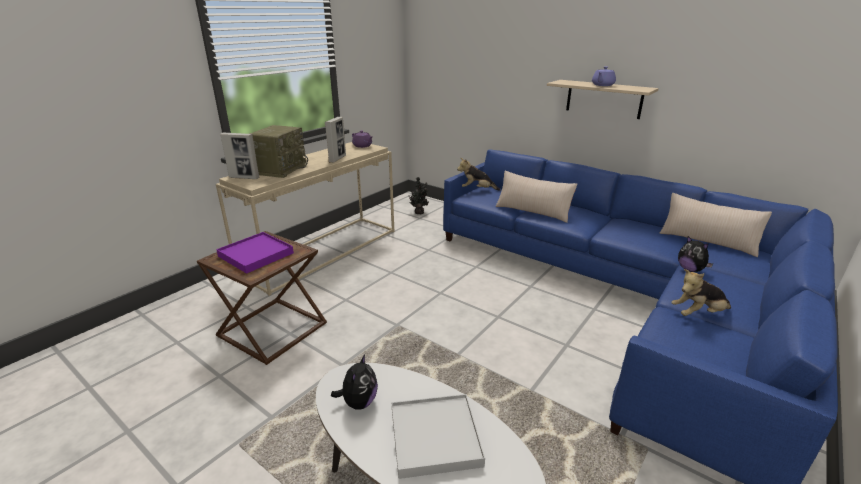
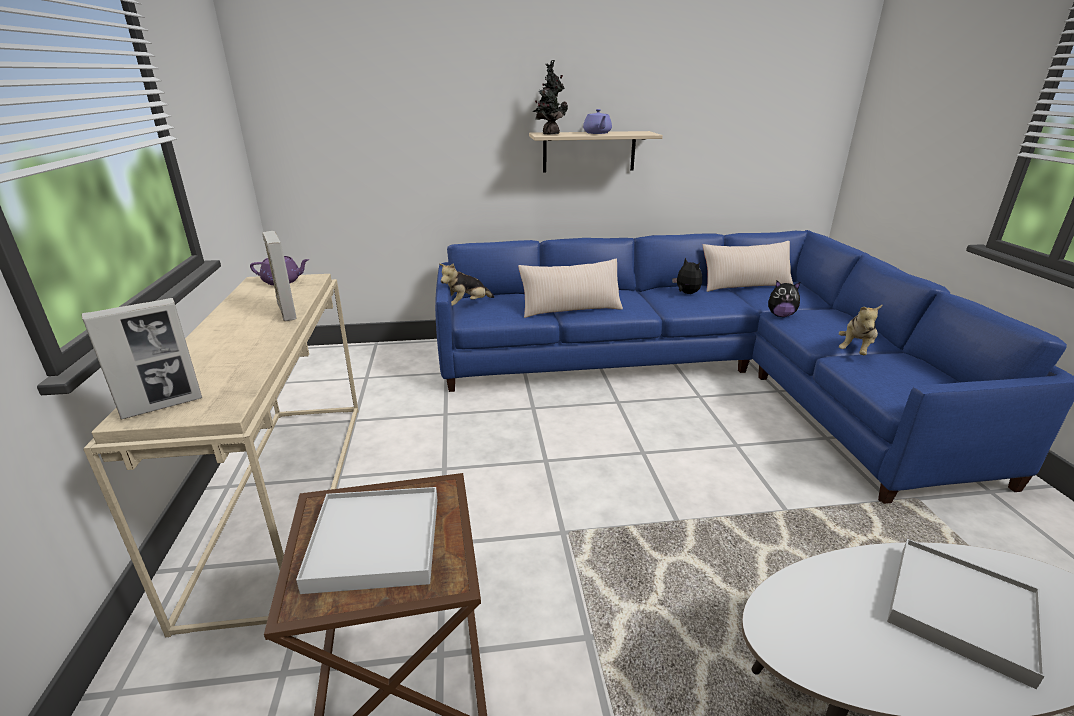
camera: 45 degrees left, 0 degrees up
purple tray [216,232,294,274] -> white tray [296,487,437,594]
radio [249,125,308,178] -> none
plush toy [331,354,378,410] -> plush toy moved to [672,257,702,294]
potted plant [408,177,429,214] -> potted plant moved to [532,60,568,135]

